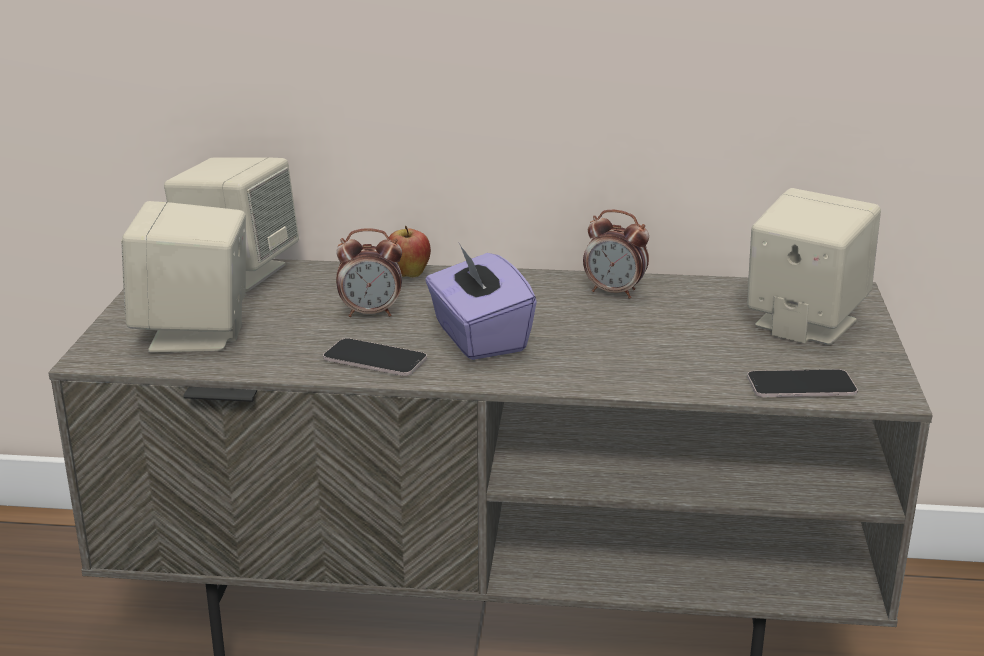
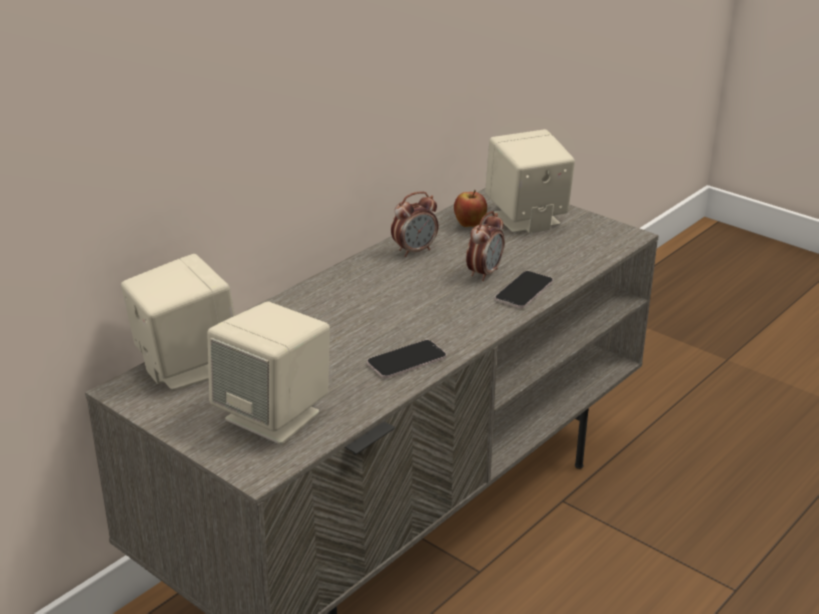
camera: 55 degrees left, 5 degrees up
alarm clock [336,228,402,317] -> alarm clock moved to [466,211,505,281]
apple [389,226,431,278] -> apple moved to [454,190,487,227]
purple tissue box [425,243,537,360] -> none
phone [747,369,858,397] -> phone moved to [495,271,553,308]

